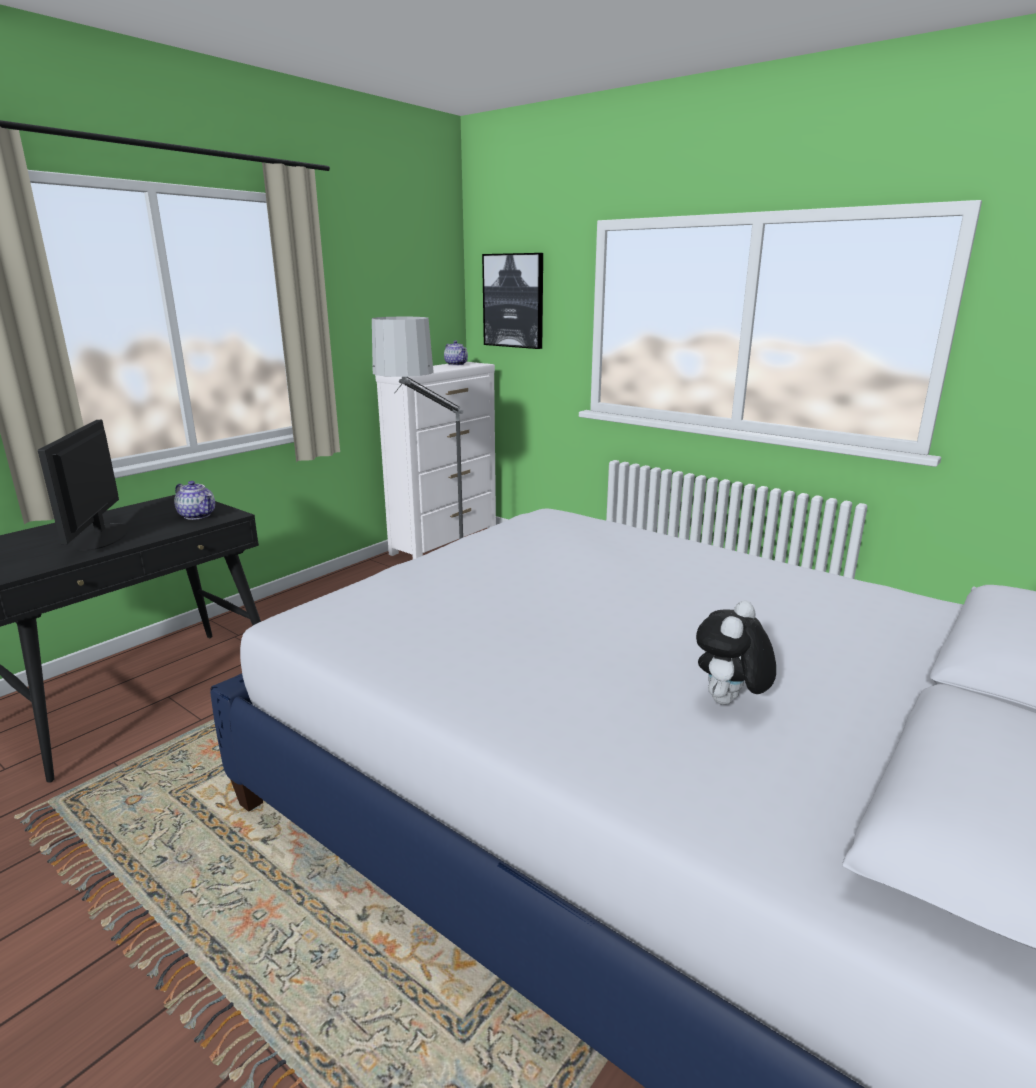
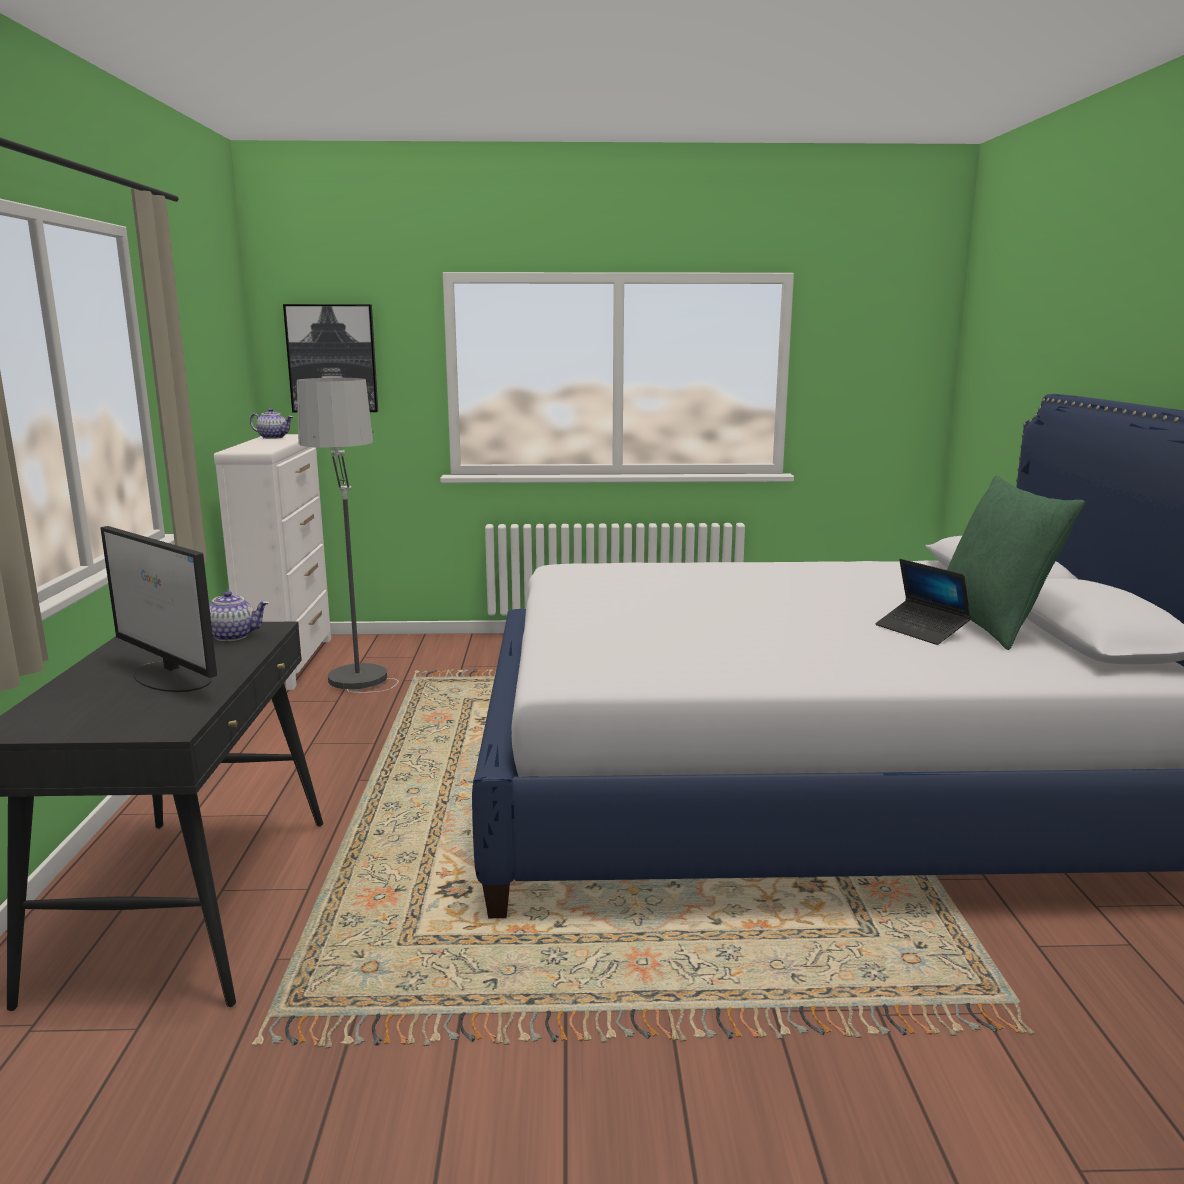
camera: 40 degrees left, 5 degrees down
plush toy [696,600,776,705] -> laptop [875,559,971,645]
none -> green pillow [947,476,1085,650]

